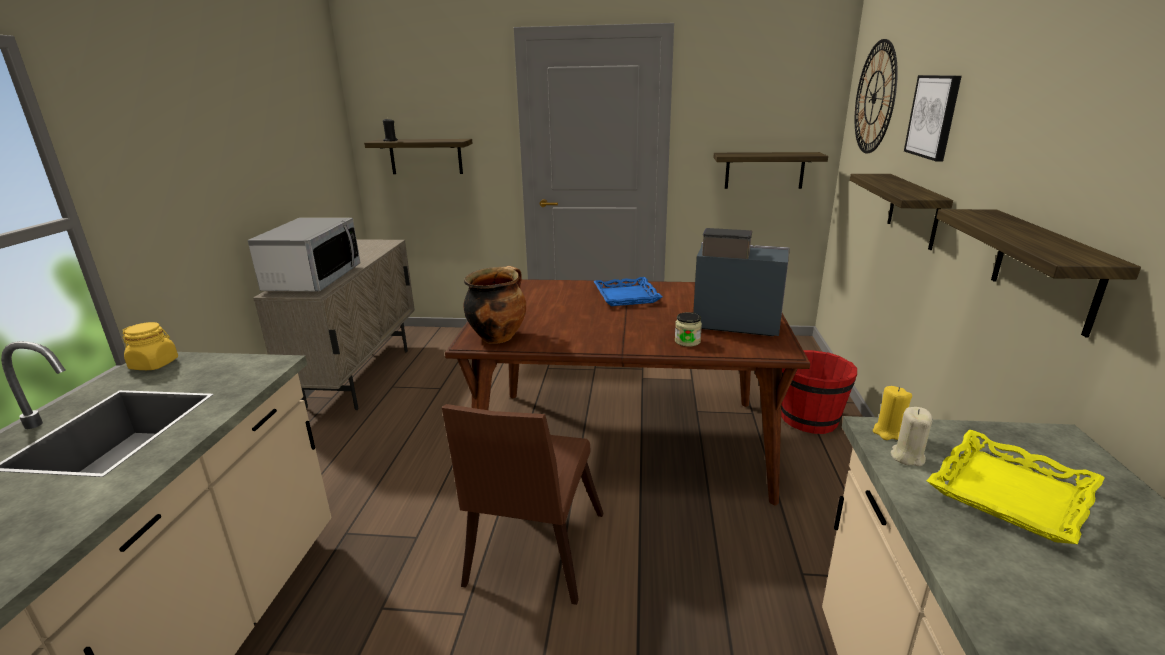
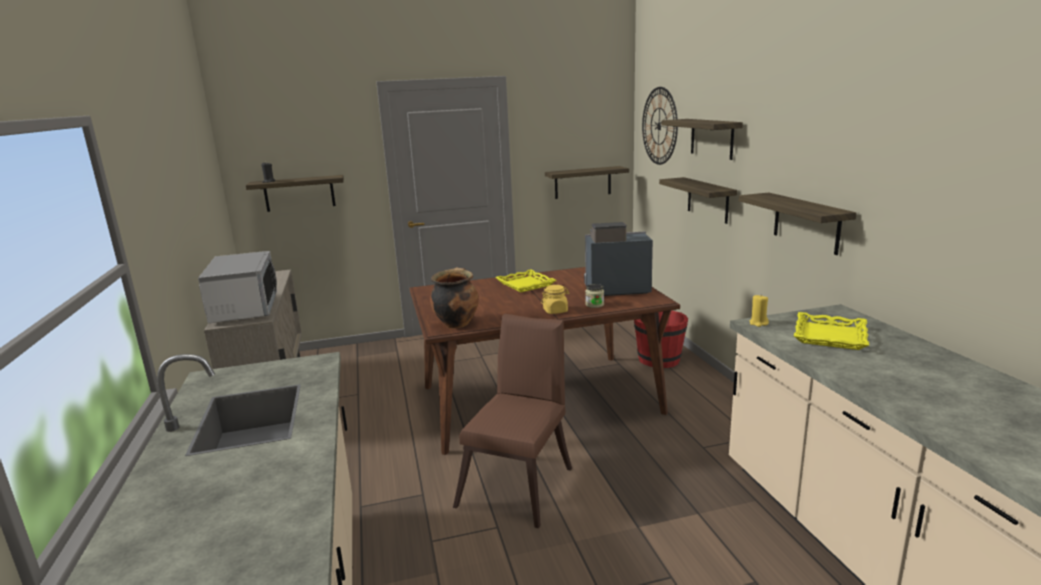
camera: 20 degrees left, 5 degrees down
yellow jar [123,322,178,370] -> yellow jar moved to [541,285,569,314]
brown chair [442,404,603,605] -> brown chair turned 150 degrees counterclockwise [453,313,572,528]
blue tray [593,277,662,306] -> yellow tray [495,269,556,292]
beige candle [891,407,933,466] -> none
picture [904,75,962,161] -> shelf [662,119,743,160]

